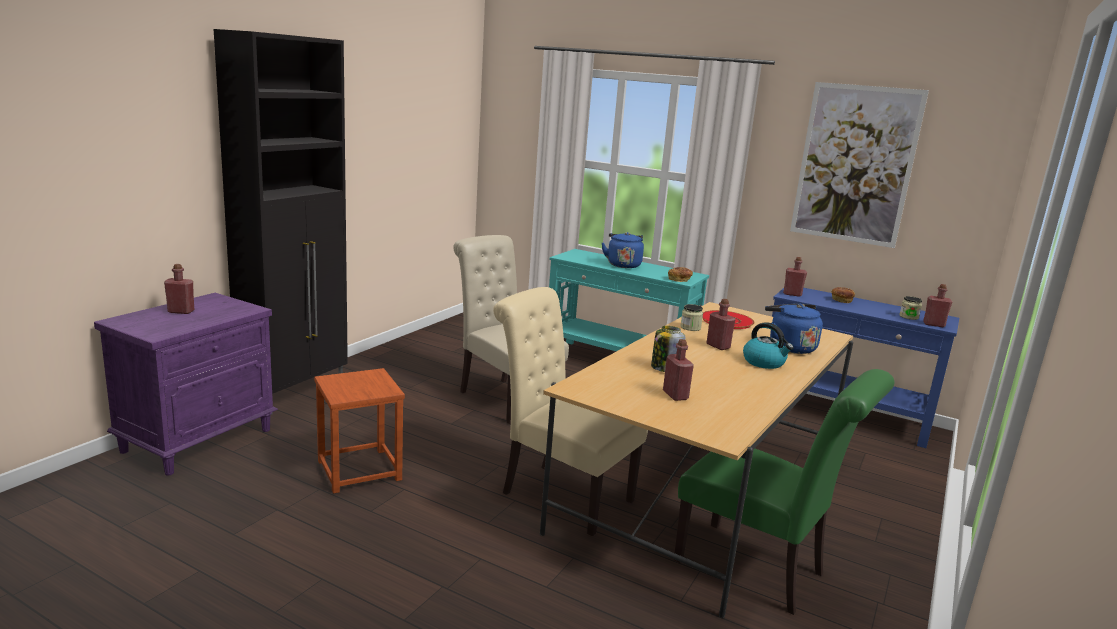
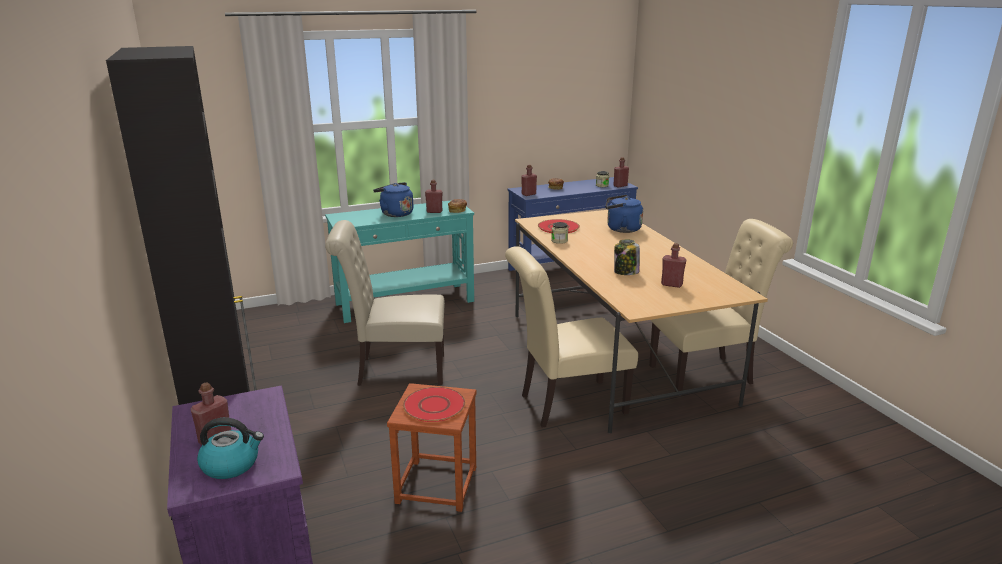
camera: 50 degrees left, 5 degrees up
green chair [674,369,894,615] -> beige chair [649,219,793,397]
red bottle [706,299,736,350] -> red bottle moved to [425,180,443,213]
kettle [743,322,794,369] -> kettle moved to [197,418,264,479]
picture [790,82,929,248] -> none
none -> red plate [403,387,465,422]

